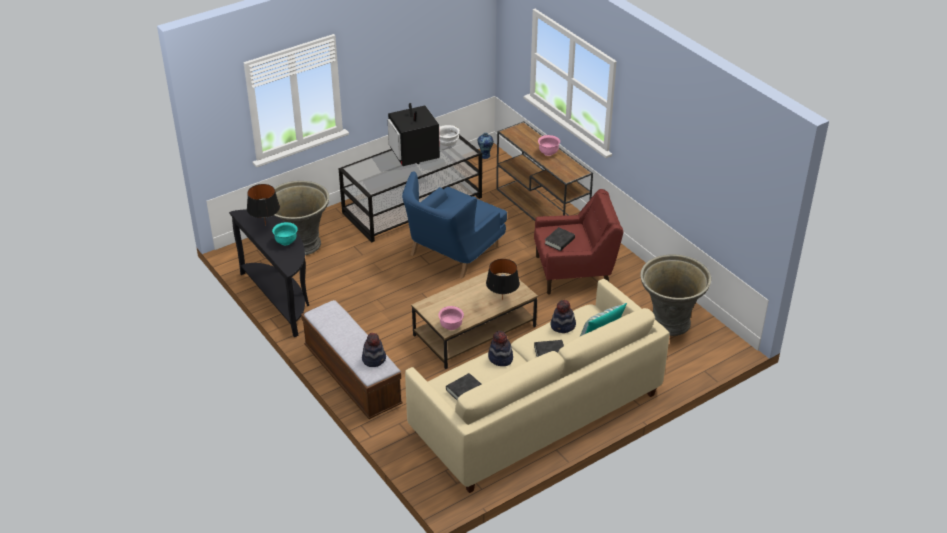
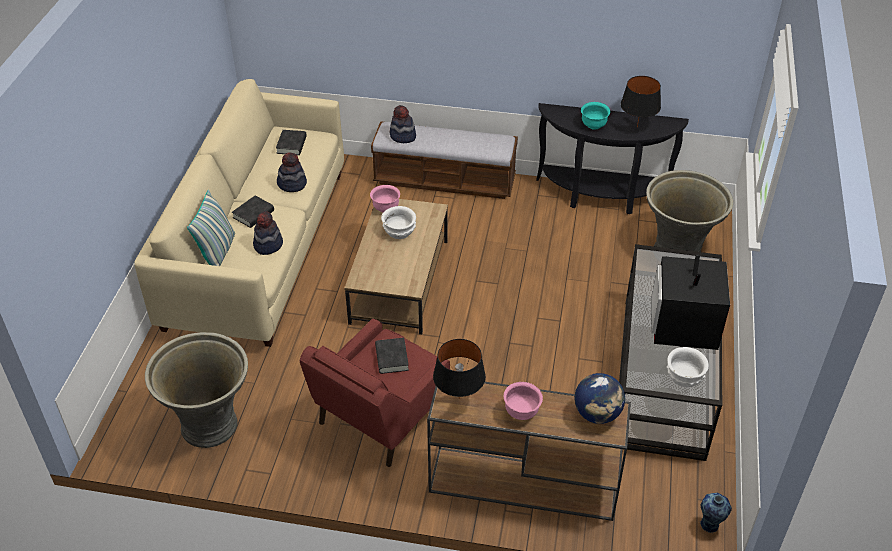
camera: 135 degrees right, 5 degrees up
television [388,103,440,166] -> television turned 105 degrees counterclockwise [651,254,730,350]
blue armchair [402,171,507,278] -> none
black table lamp [486,259,520,300] -> black table lamp moved to [433,339,486,399]
none -> white bowl [381,206,416,239]
none -> globe [574,373,625,424]

